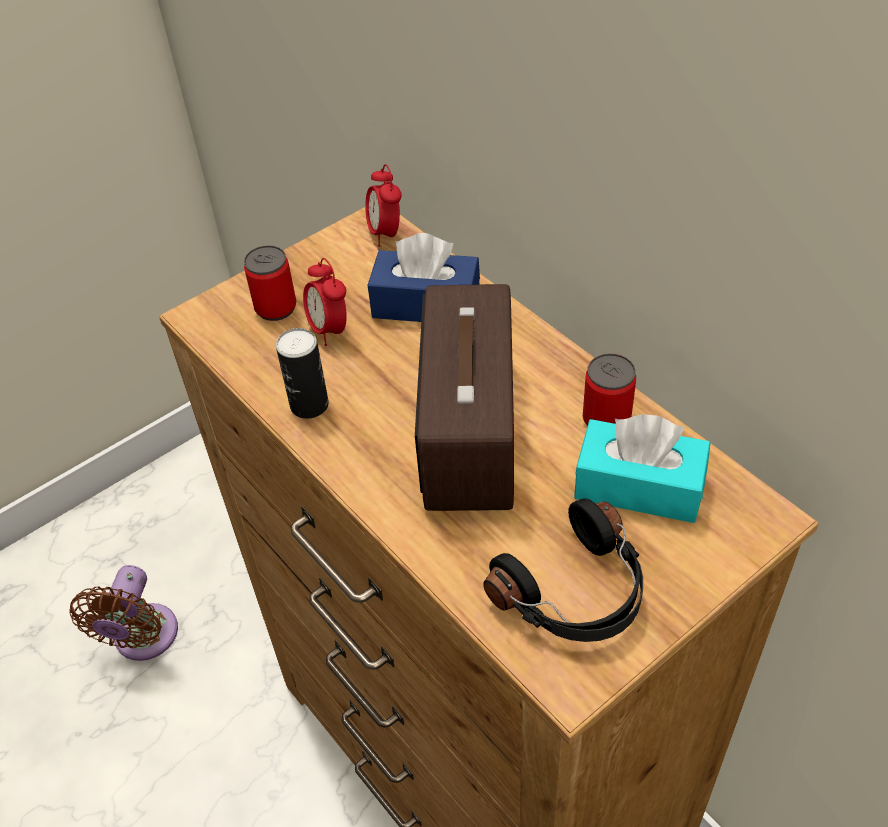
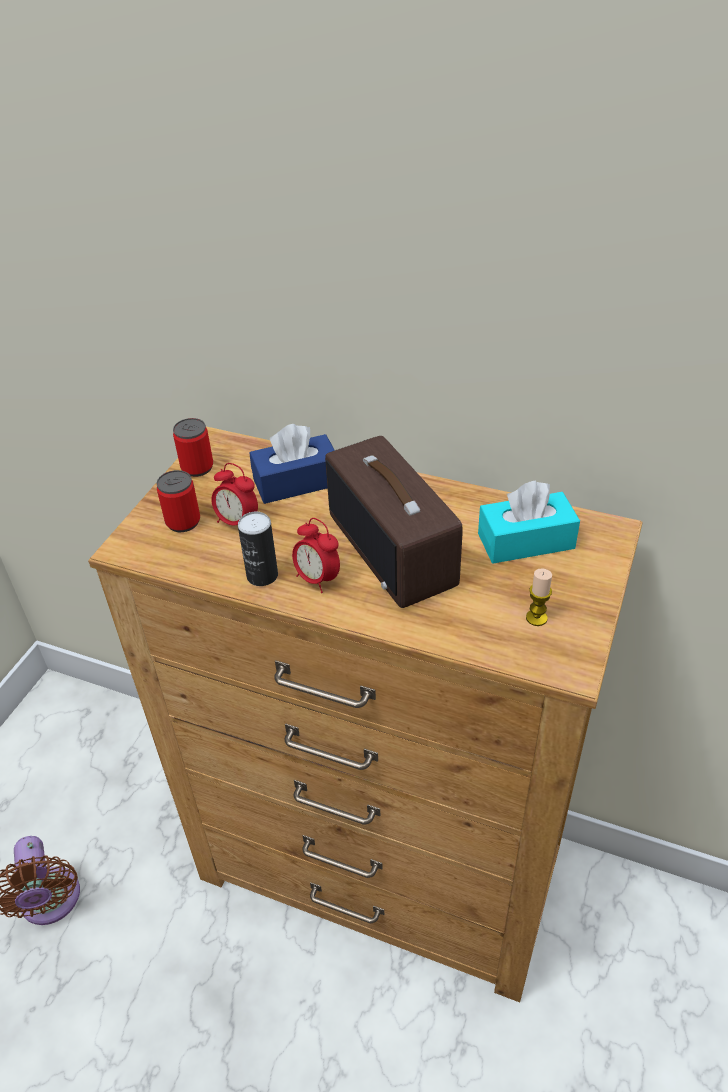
camera: 30 degrees left, 5 degrees down
alarm clock [365,164,401,247] -> alarm clock moved to [292,518,340,593]
black headphones [483,498,643,642] -> candle [526,569,552,626]
can [583,353,636,426] -> can moved to [173,418,213,477]

